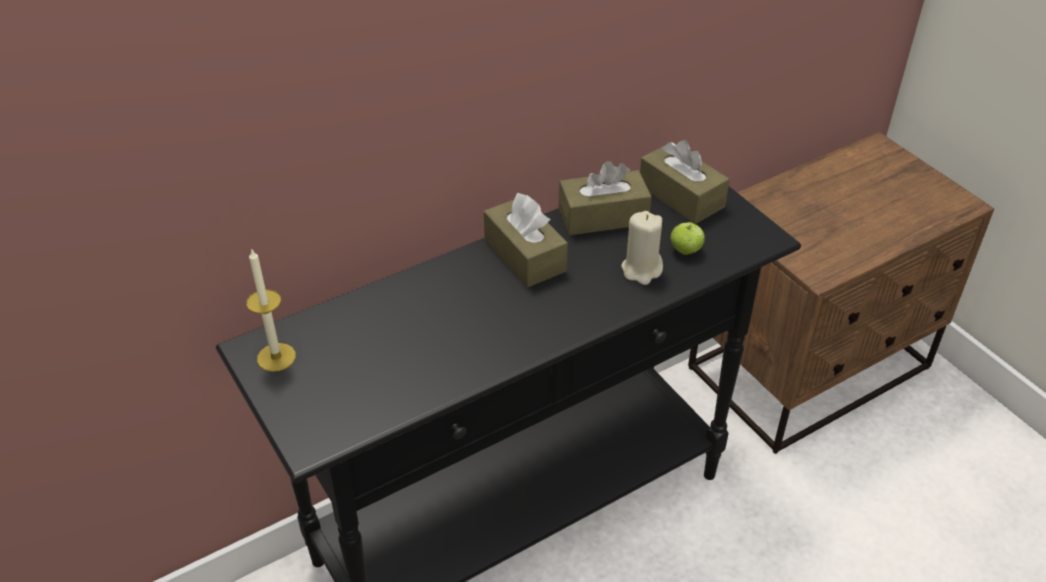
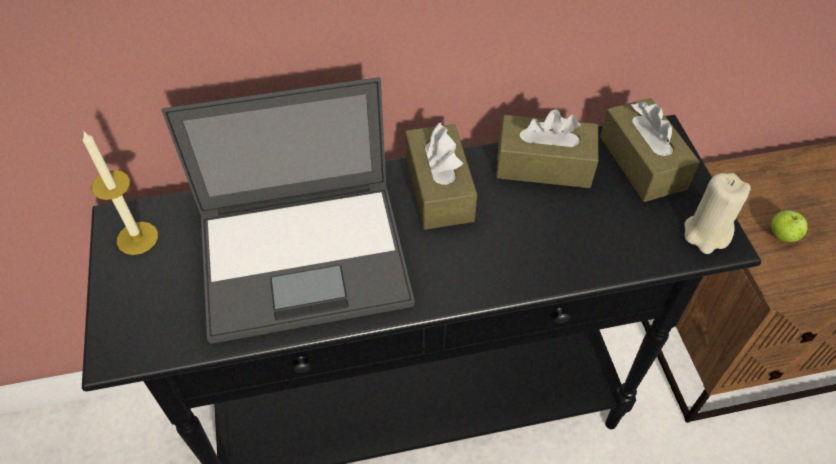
camera: 20 degrees right, 10 degrees up
beige candle [621,211,663,285] -> beige candle moved to [685,173,751,254]
apple [670,222,705,255] -> apple moved to [771,210,808,242]
none -> laptop [162,77,415,344]

